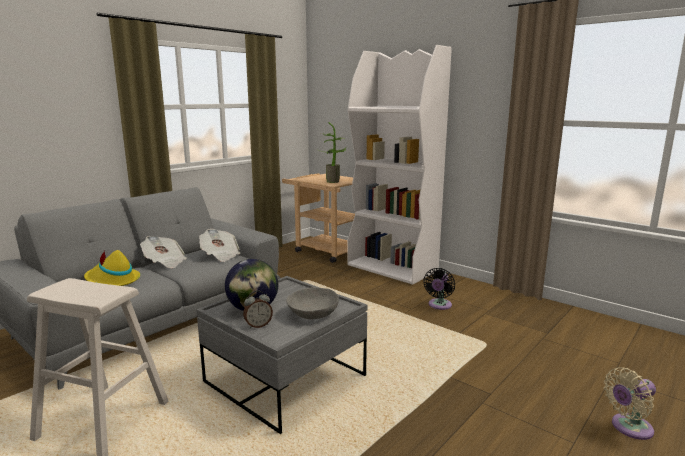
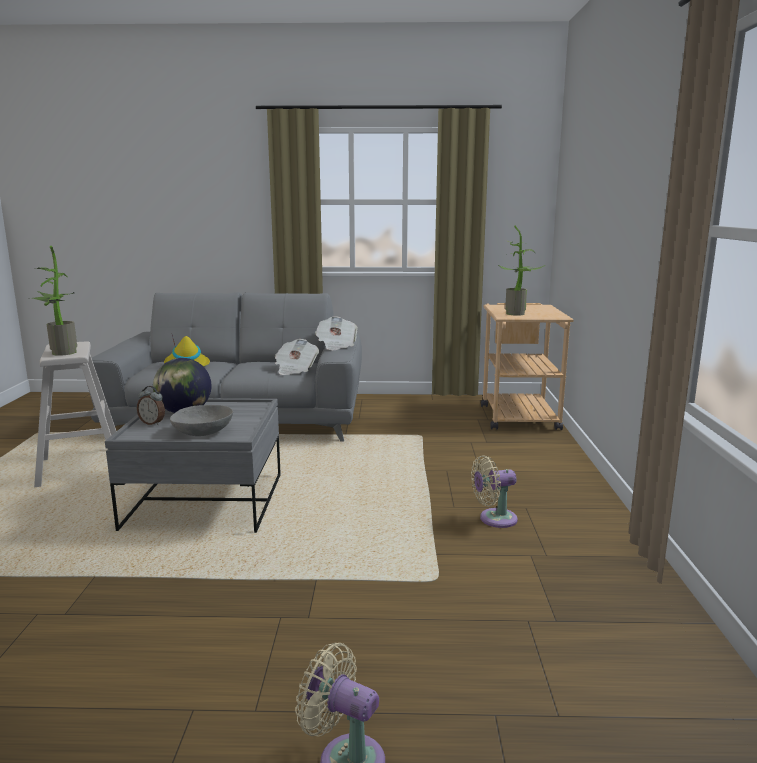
camera: 50 degrees right, 0 degrees up
newspaper [140,236,187,268] -> newspaper moved to [315,316,358,350]
white bookcase [347,45,452,285] -> none
black fan [423,268,455,310] -> beige fan [471,455,518,528]
none -> potted plant [33,246,77,356]

